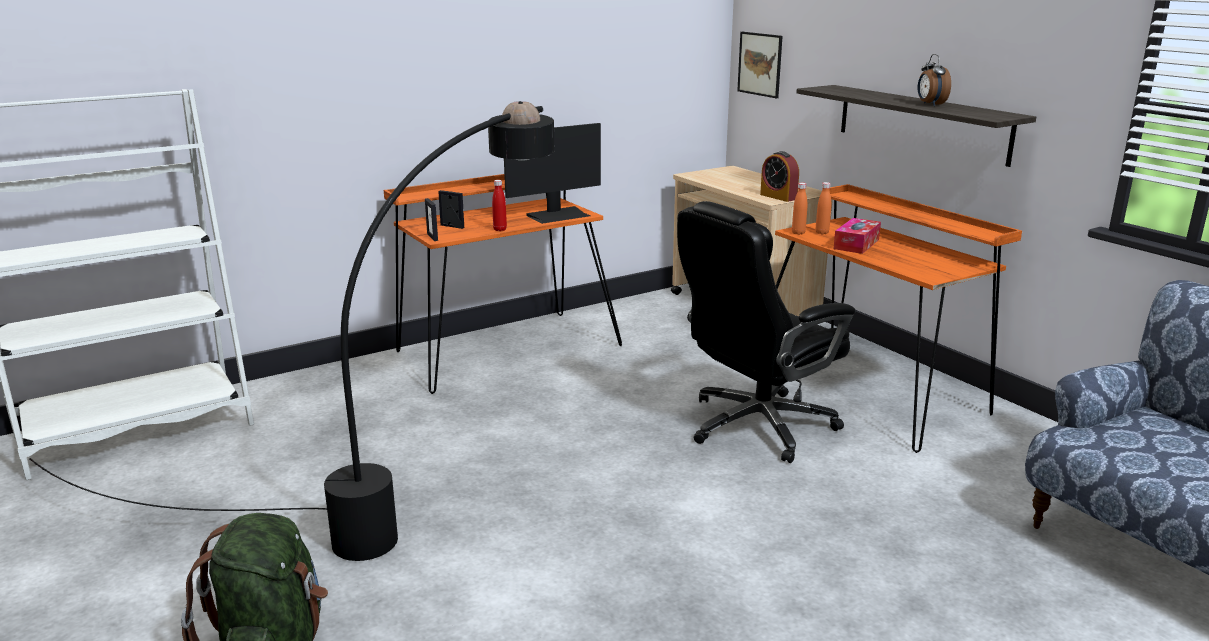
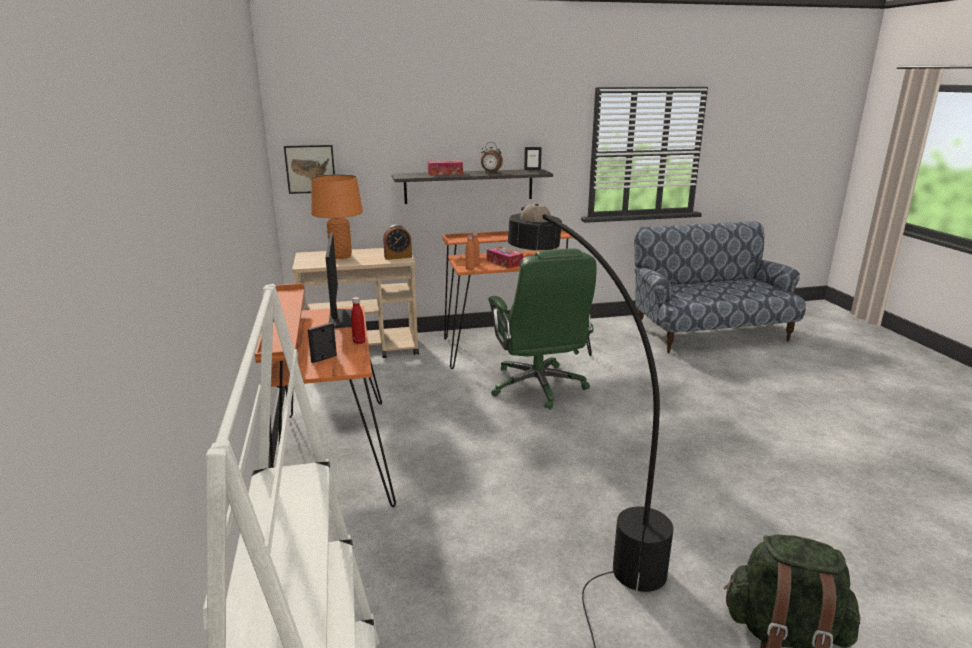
camera: 70 degrees left, 0 degrees up
picture frame [425,198,438,241] -> picture frame moved to [524,147,542,170]
black office chair [677,201,855,463] -> green office chair [488,249,597,410]
none -> orange table lamp [311,174,363,259]
none -> tissue box [428,160,463,175]

